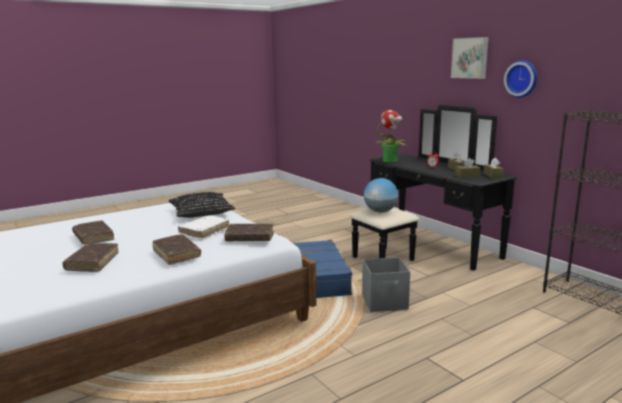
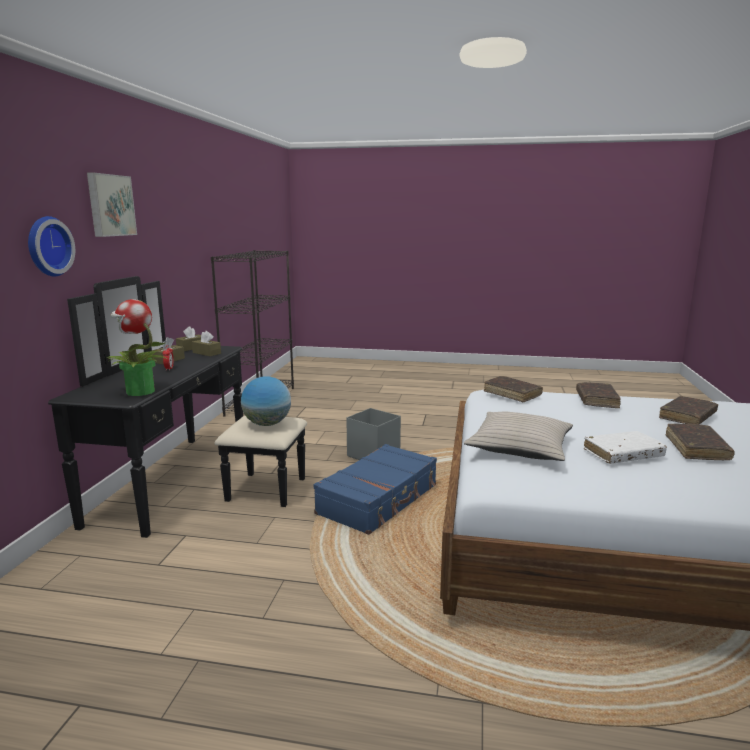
camera: 135 degrees left, 0 degrees up
black pillow [168,192,235,218] -> beige pillow [464,412,573,461]
white book [178,216,229,240] -> white book moved to [584,431,667,464]
wall clock [504,60,537,98] -> wall clock moved to [28,216,75,276]

